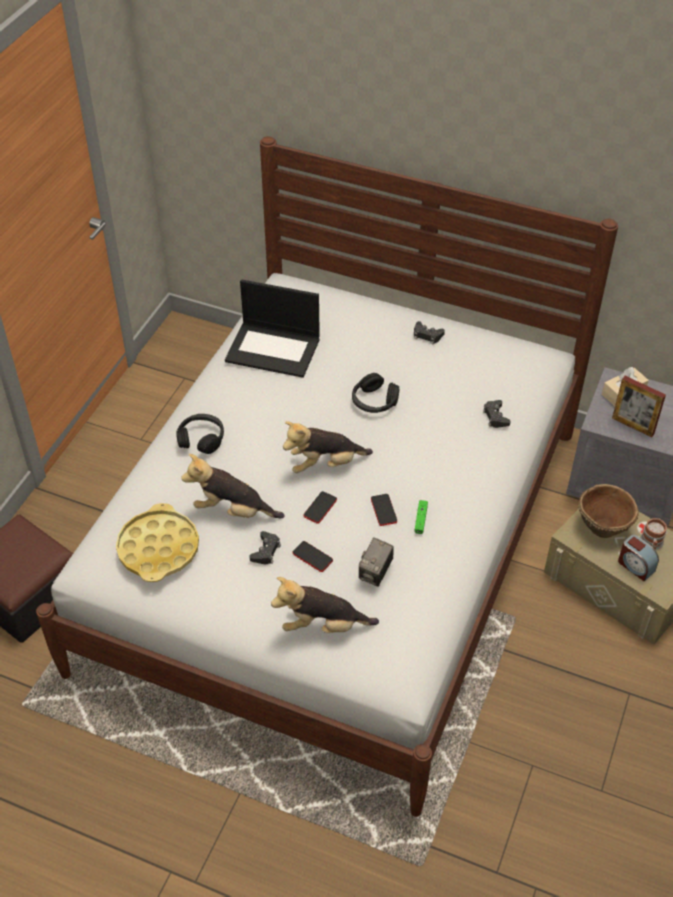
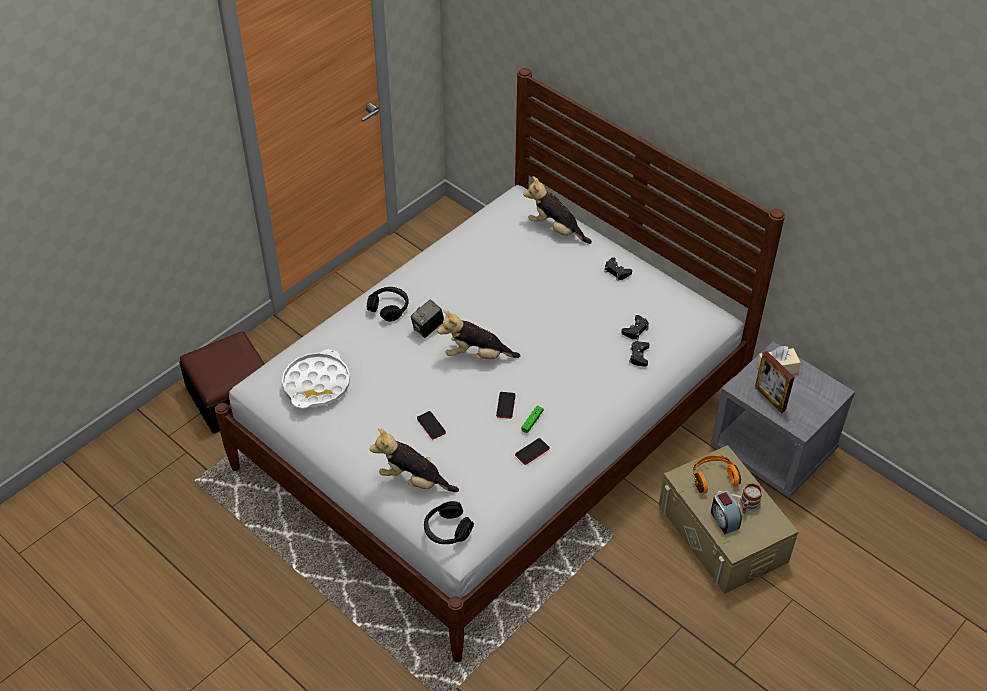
camera: 20 degrees right, 0 degrees up
yellow tray [116,503,199,582] -> white tray [282,349,350,409]
plush toy [181,454,284,518] -> plush toy moved to [523,176,592,244]
laptop [225,279,320,378] -> none
black game controller [249,531,281,564] -> black game controller moved to [621,315,649,340]
phone [303,491,337,524] -> phone moved to [515,438,550,465]
black headphones [352,373,399,413] -> black headphones moved to [424,501,474,544]
camera [359,537,394,587] -> camera moved to [410,299,444,338]
brown bowl [578,484,639,538] -> orange headphones [693,455,741,493]

